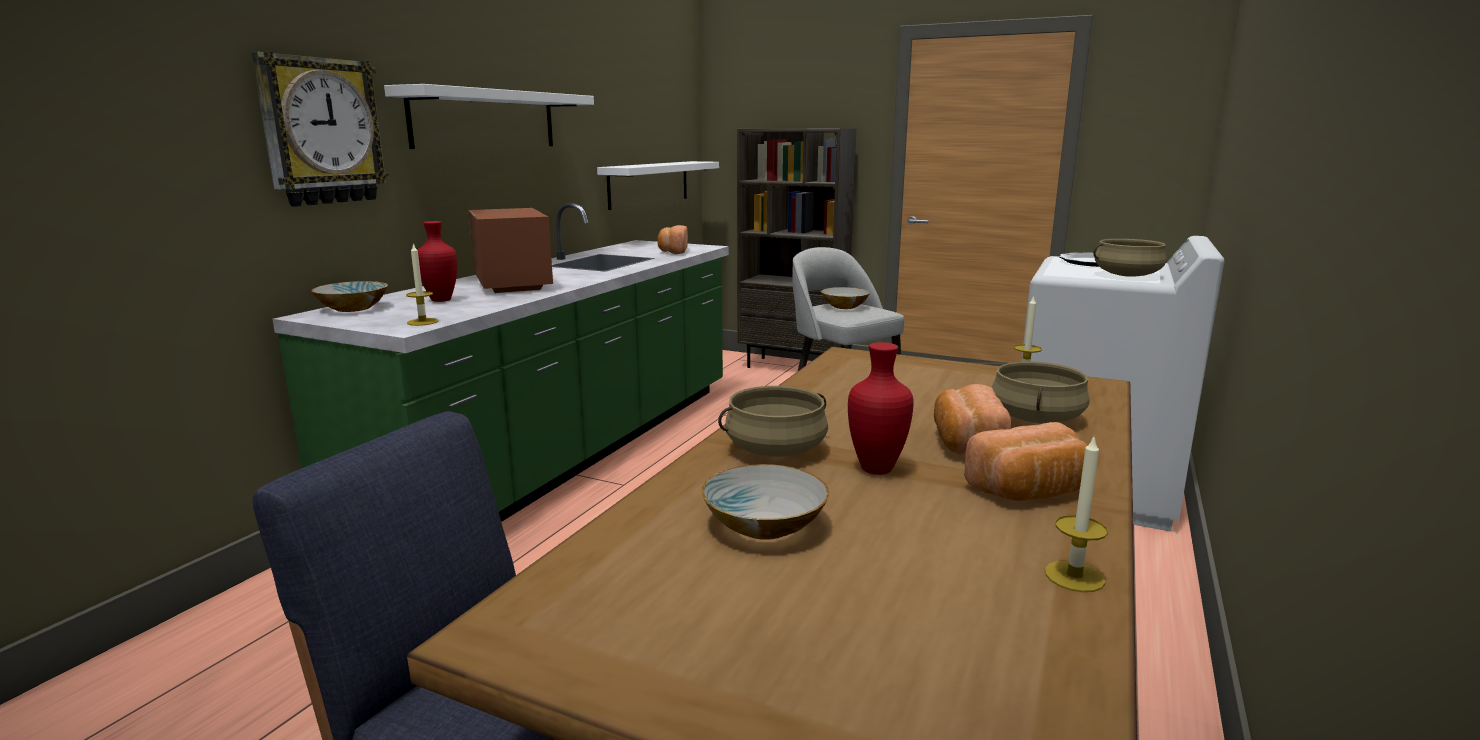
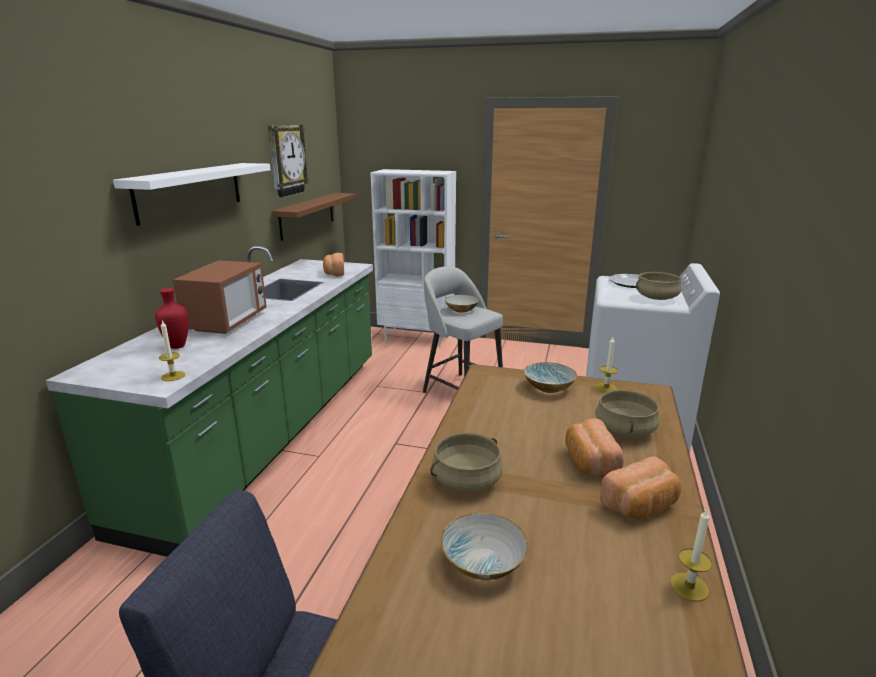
camera: 10 degrees left, 5 degrees up
wall clock [251,52,389,207] -> wall clock moved to [268,125,309,197]
bowl [311,281,388,312] -> bowl moved to [524,362,577,393]
microwave [468,208,553,293] -> microwave turned 45 degrees clockwise [173,261,267,334]
white shelf [597,161,719,210] -> brown shelf [271,193,356,241]
brown bookcase [737,129,856,368] -> white bookcase [370,169,456,347]
red vase [848,342,913,475] -> none

